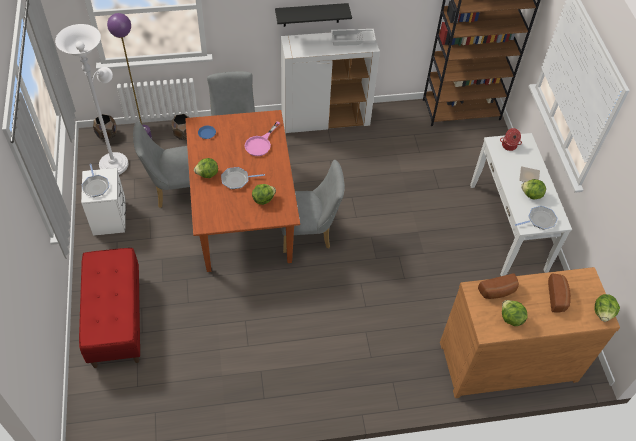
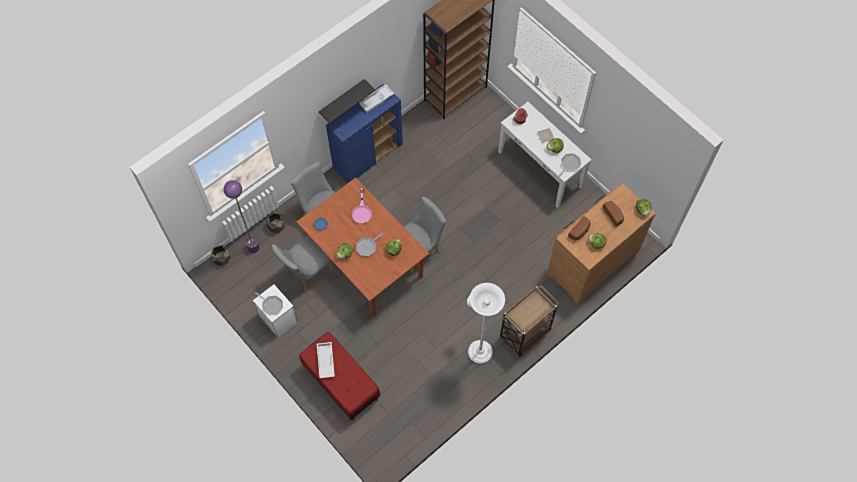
camera: 30 degrees left, 10 degrees up
white floor lamp [55,24,128,175] -> white floor lamp moved to [467,283,505,364]
white cabinet [281,32,380,133] -> blue cabinet [326,84,403,183]
none -> white tray [317,342,335,378]
none -> brown cart [500,285,559,356]

